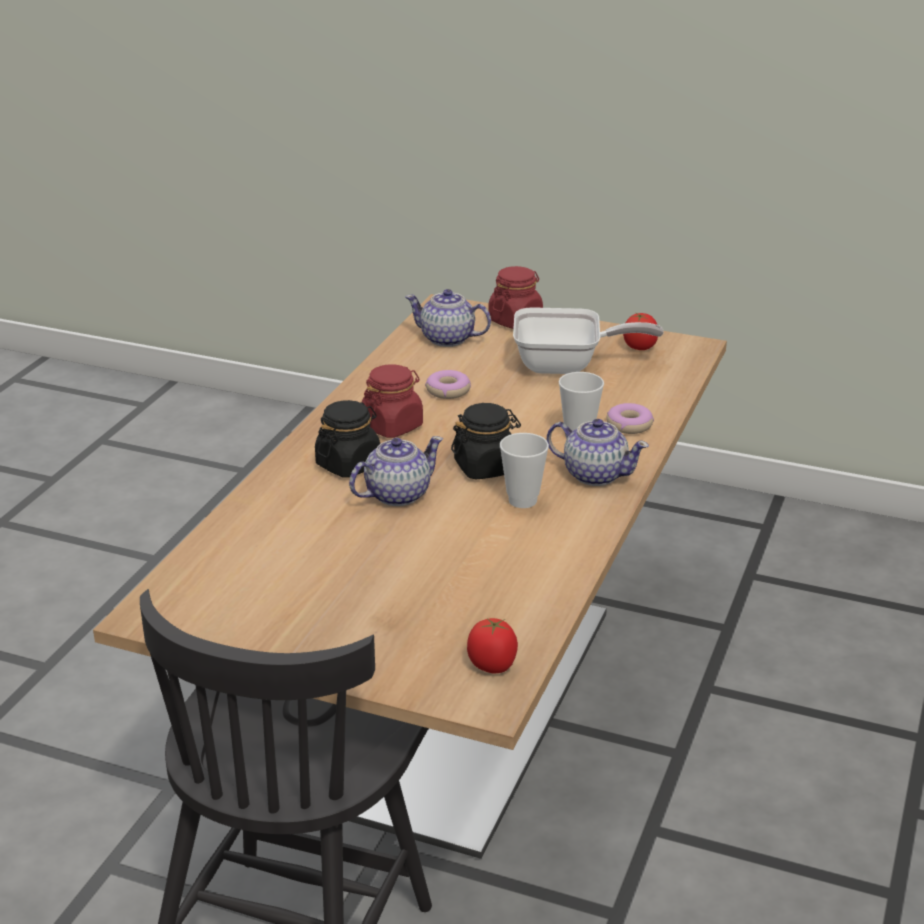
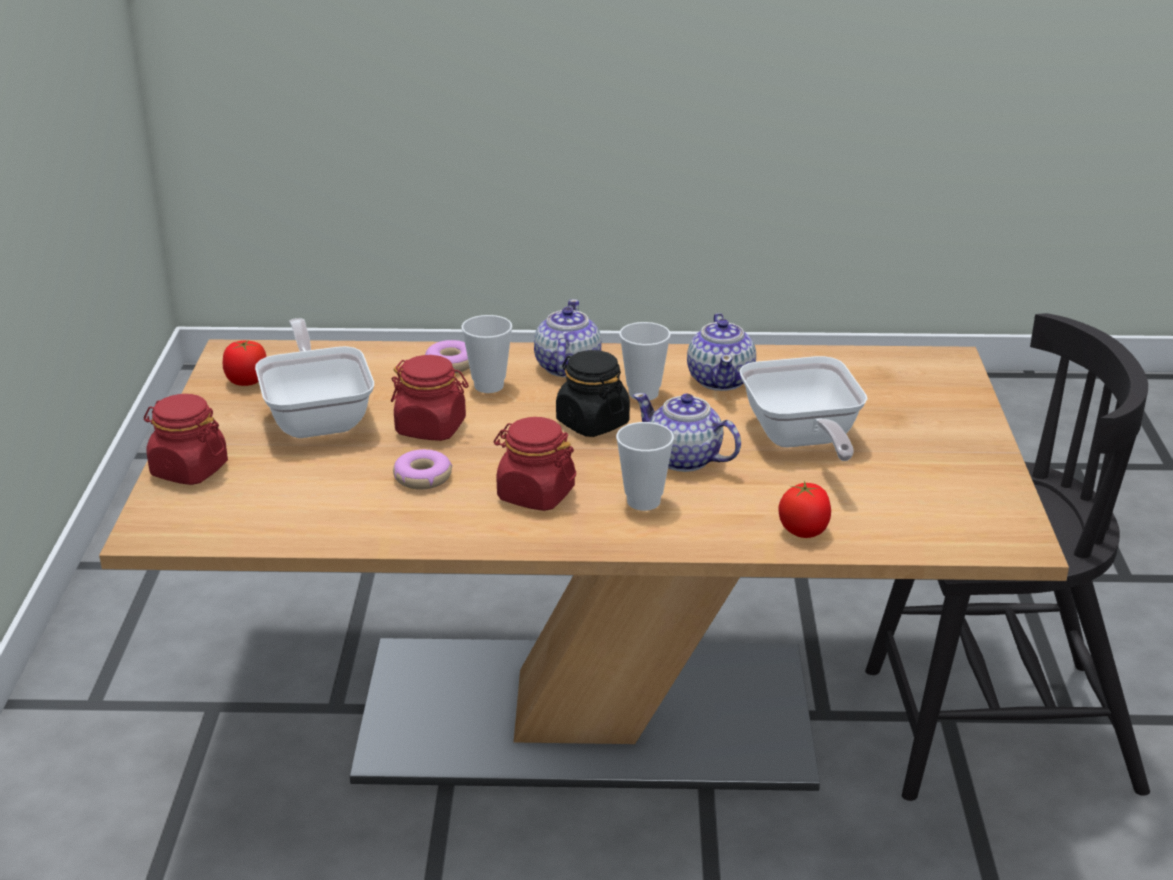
camera: 110 degrees left, 0 degrees up
black jar [315,400,380,478] -> cup [616,422,674,511]
teapot [405,289,491,347] -> teapot moved to [687,313,756,391]
tomato [467,618,518,673] -> tomato moved to [779,481,831,538]
none -> red jar [391,355,469,441]
none -> frying pan [739,356,868,461]

